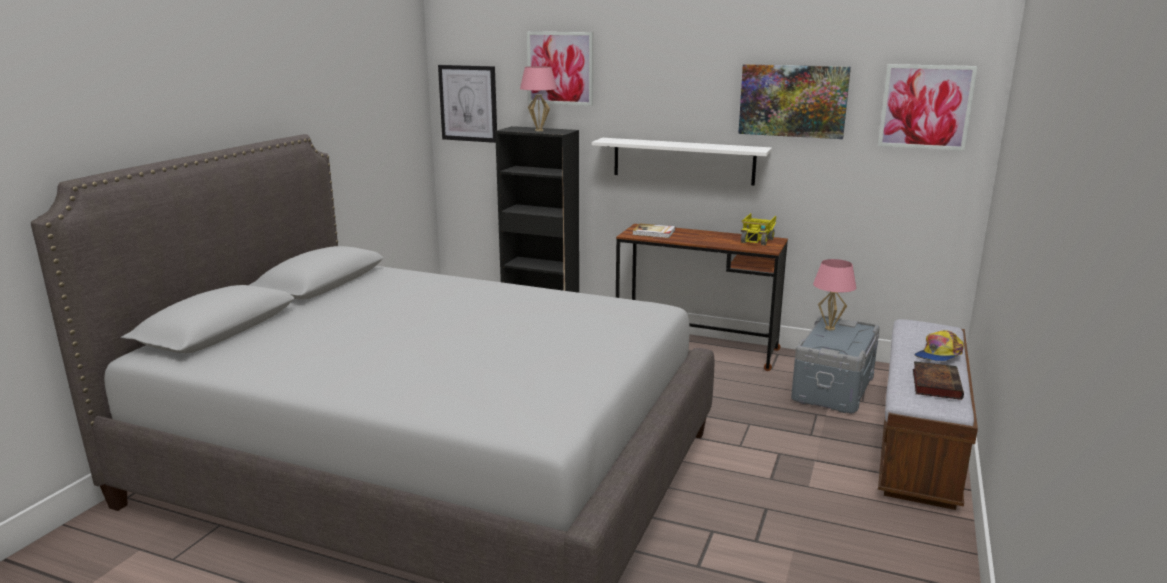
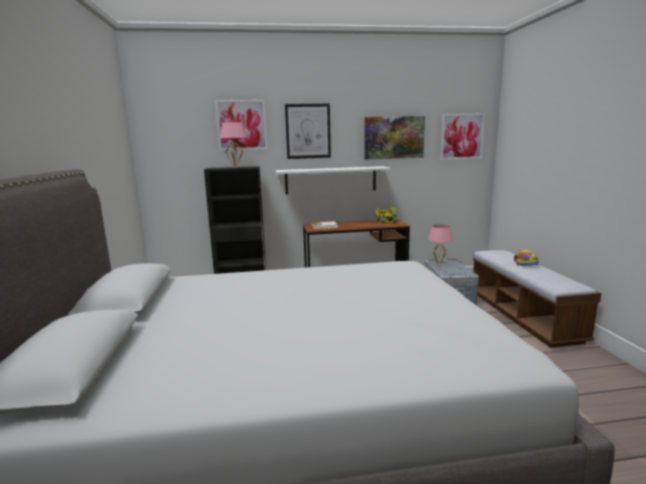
camera: 30 degrees left, 5 degrees down
picture [438,65,497,143] -> picture moved to [285,104,331,159]
book [913,361,964,400] -> none

